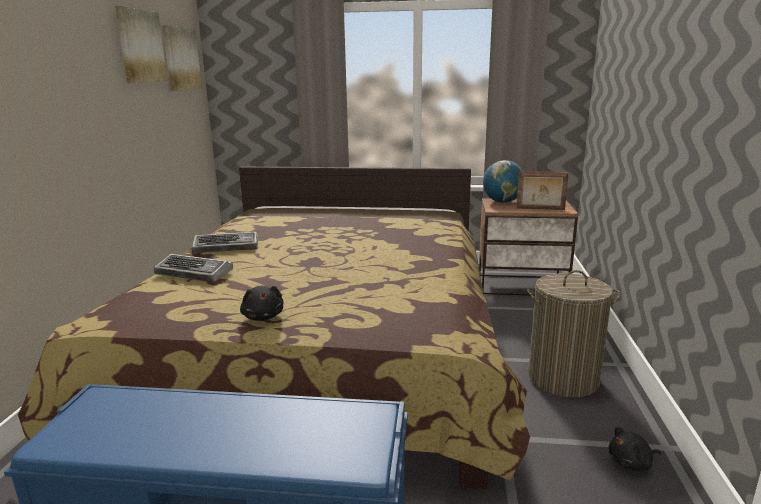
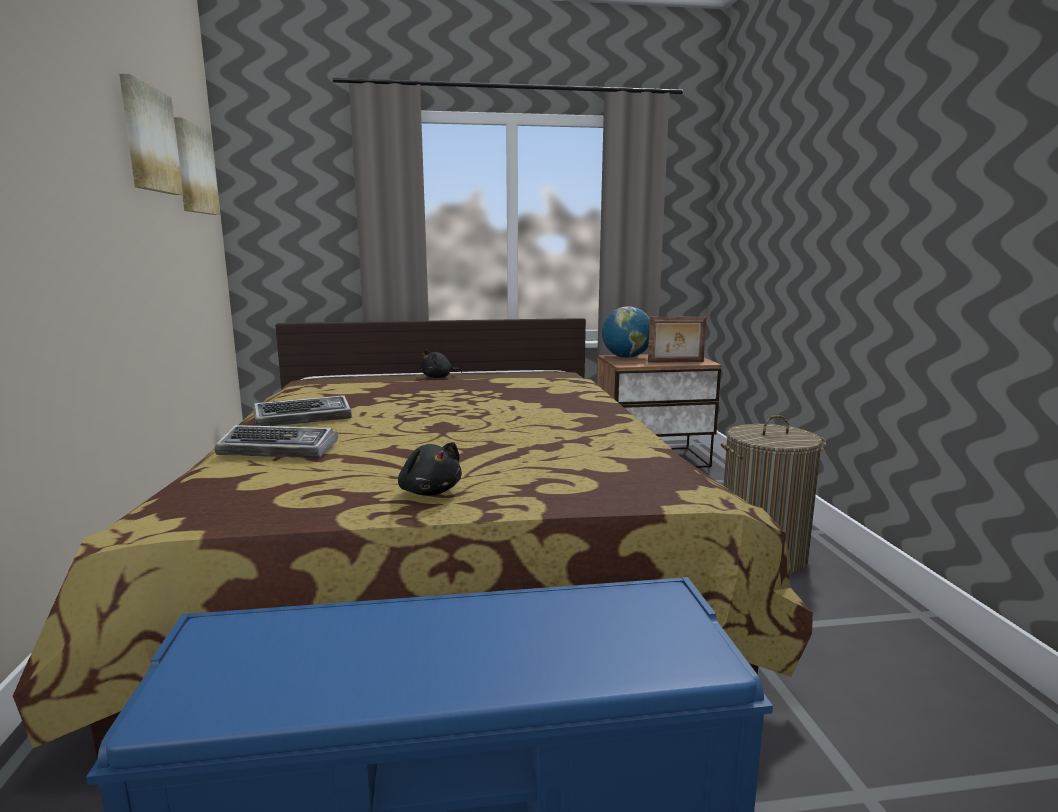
camera: 15 degrees left, 5 degrees down
black plush toy [609,426,661,471] -> black plush toy moved to [420,349,462,378]

